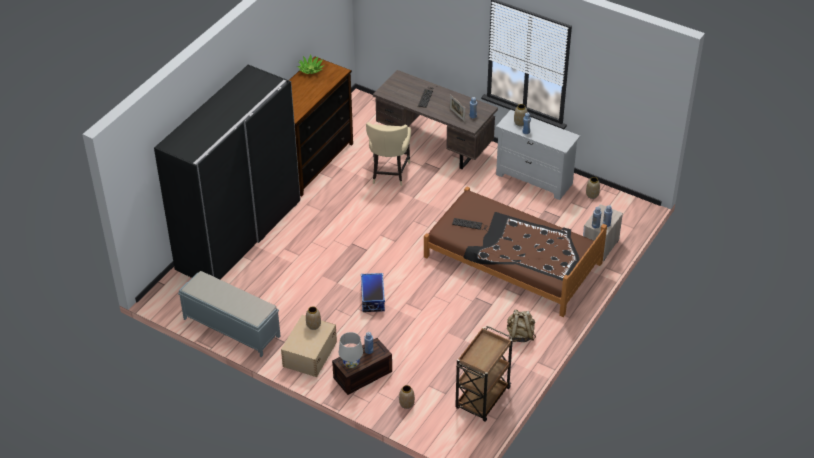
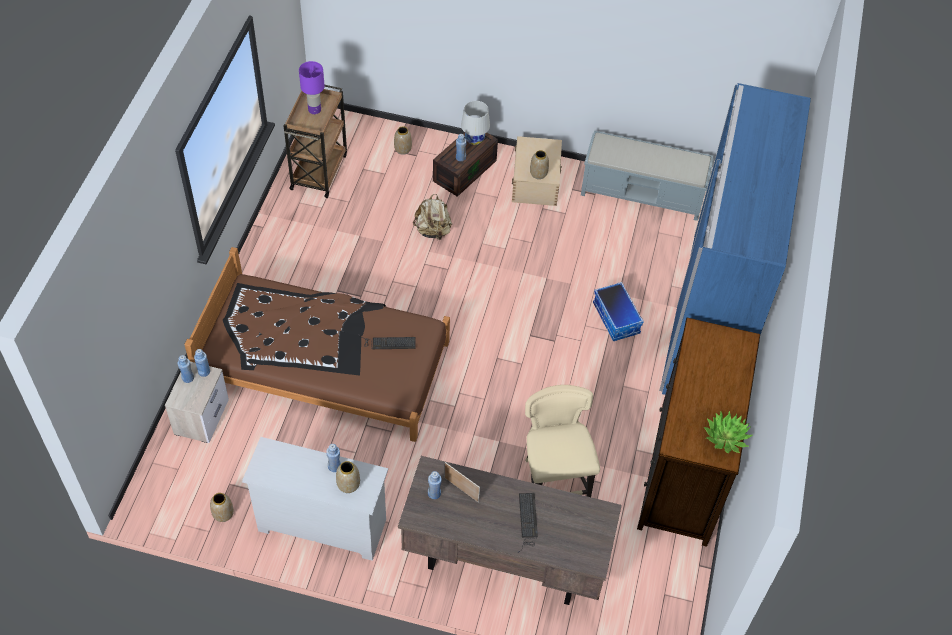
camera: 160 degrees right, 10 degrees up
black wardrobe [154,65,301,280] -> blue wardrobe [659,83,811,395]
storage box [361,273,385,312] -> storage box moved to [593,282,644,341]
beige backpack [507,309,536,342] -> beige backpack moved to [413,194,452,240]
none -> purple table lamp [299,61,325,114]

